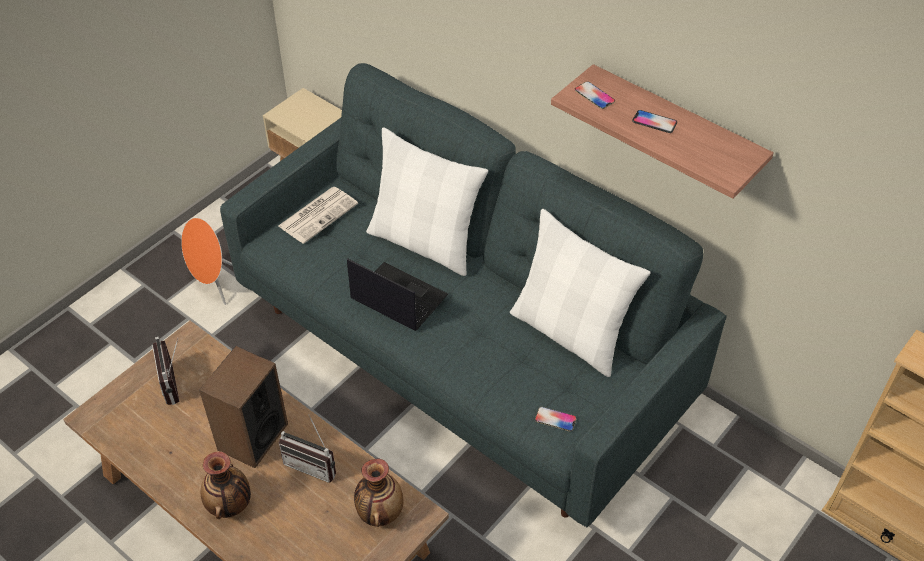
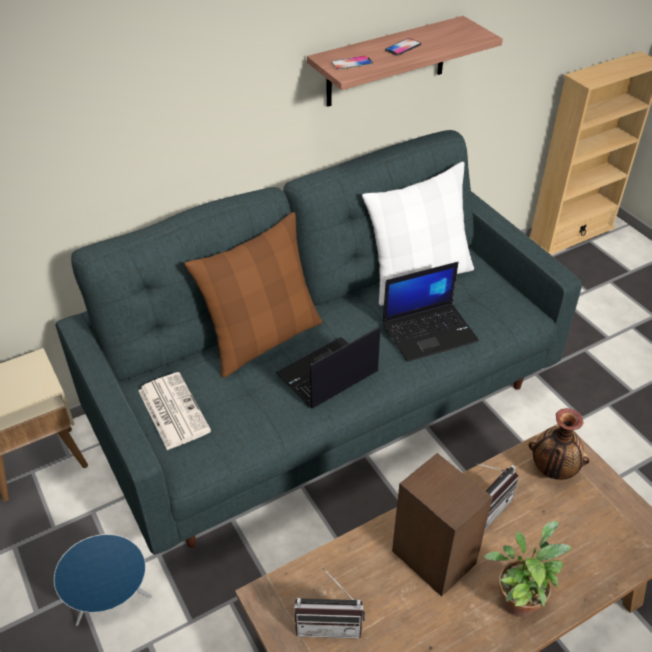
camera: 70 degrees left, 5 degrees down
orange speaker [181,218,232,305] -> blue speaker [54,534,152,626]
vase [201,451,251,519] -> potted plant [484,521,571,617]
white pillow [366,127,488,276] -> brown pillow [185,212,322,378]
phone [535,407,576,431] -> none
none -> laptop [383,262,479,362]

